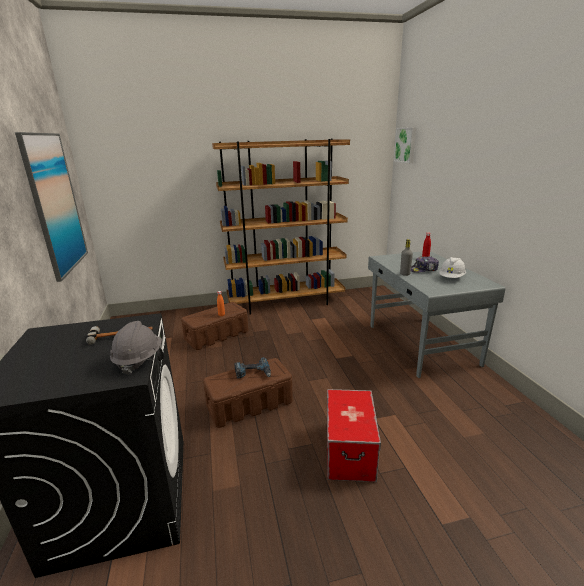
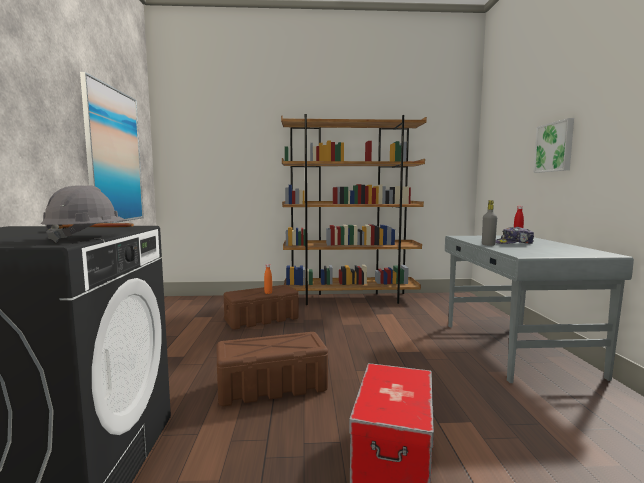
camera: 10 degrees right, 15 degrees down
power drill [234,357,271,378] -> none
picture [394,127,416,163] -> picture moved to [533,118,574,173]
white hard hat [439,257,466,278] -> none

